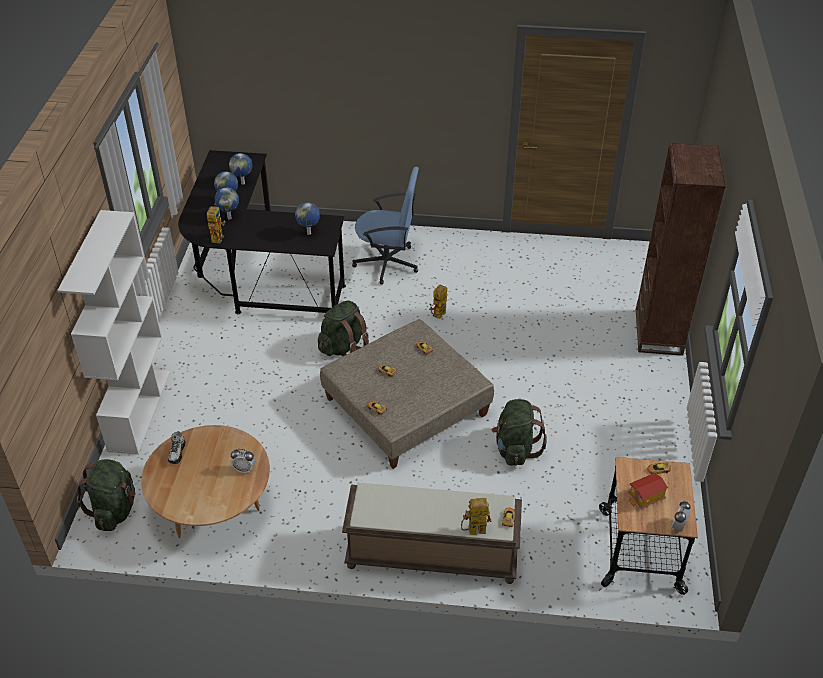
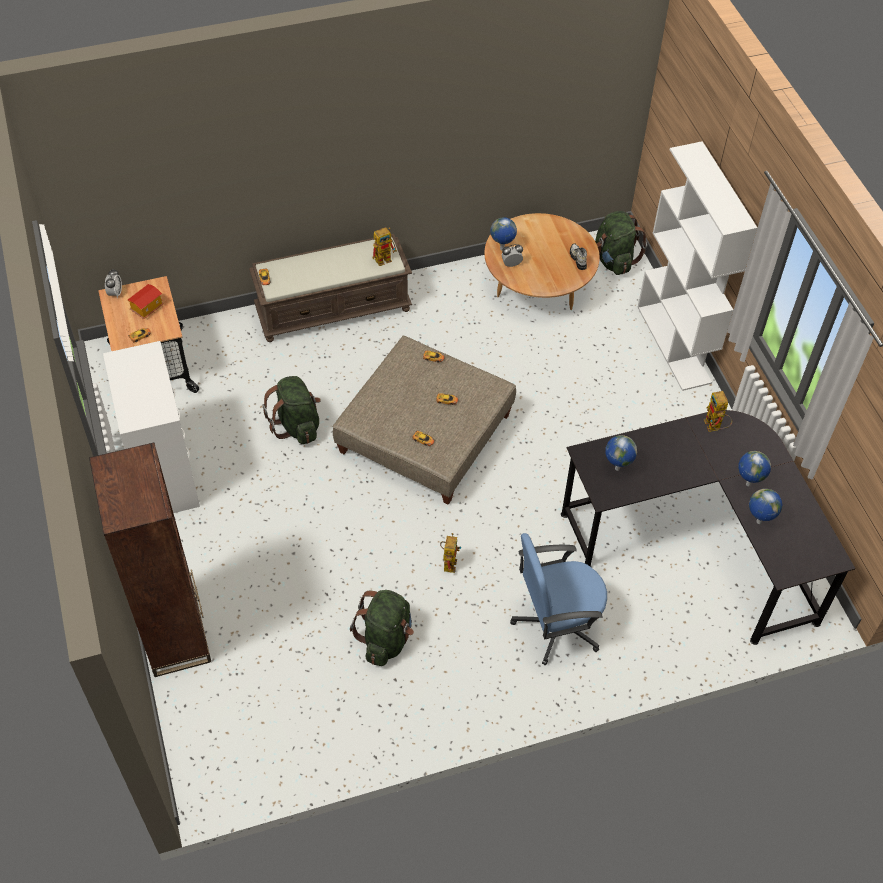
camera: 155 degrees right, 10 degrees up
globe [215,187,239,220] -> globe moved to [490,217,517,250]
green backpack [318,300,369,357] -> green backpack moved to [350,590,414,666]
toy robot [461,498,492,535] -> toy robot moved to [372,227,397,266]
none -> white dresser [103,341,200,513]

